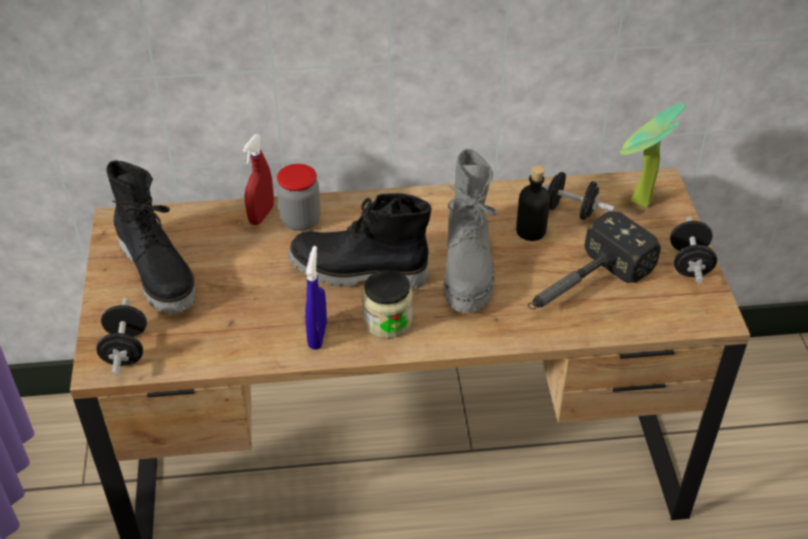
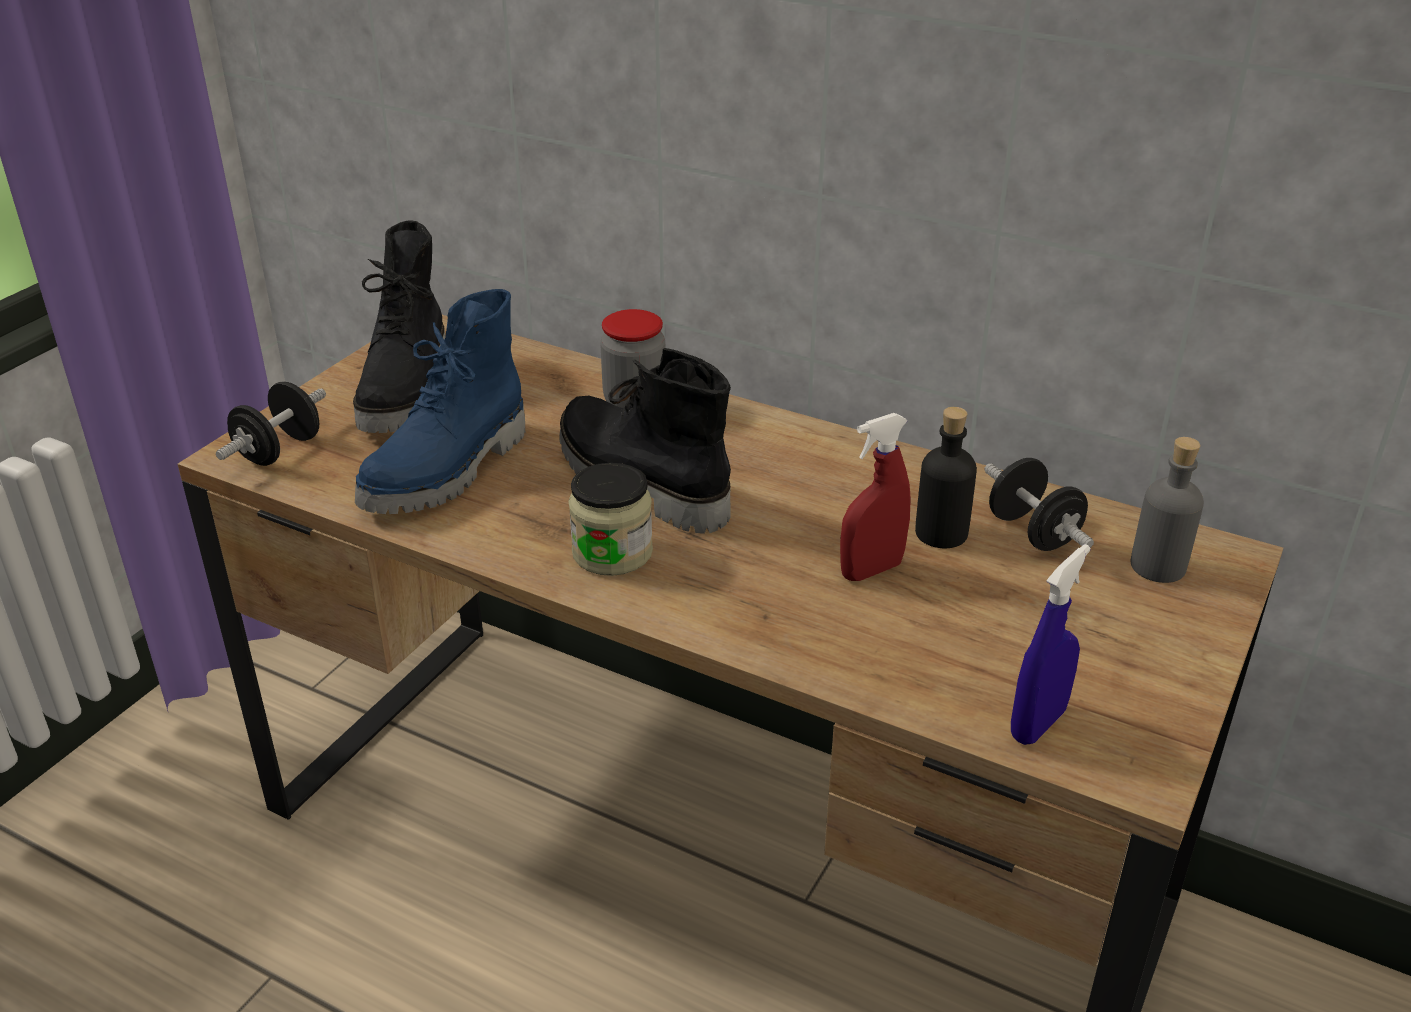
camera: 35 degrees right, 10 degrees down
red spray bottle [243,134,274,225] -> red spray bottle moved to [840,413,911,581]
blue spray bottle [305,246,327,350] -> blue spray bottle moved to [1011,544,1091,745]
grey boot [444,149,498,313] -> none
hammer [528,211,661,309] -> none
potted plant [620,104,686,208] -> grey bottle [1130,437,1204,583]
black dumbbell [670,217,717,283] -> none
none -> blue boot [355,289,525,514]

